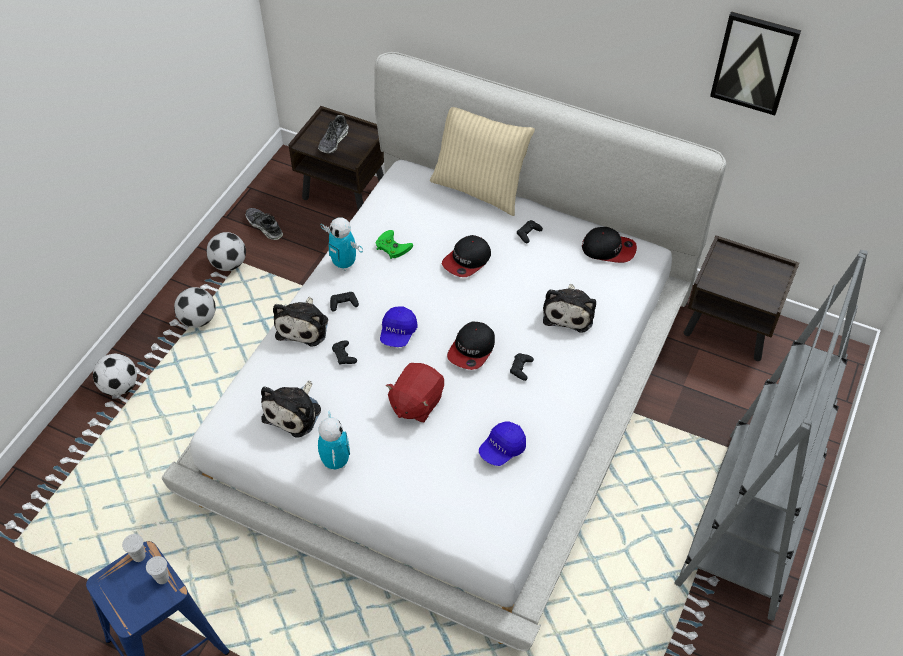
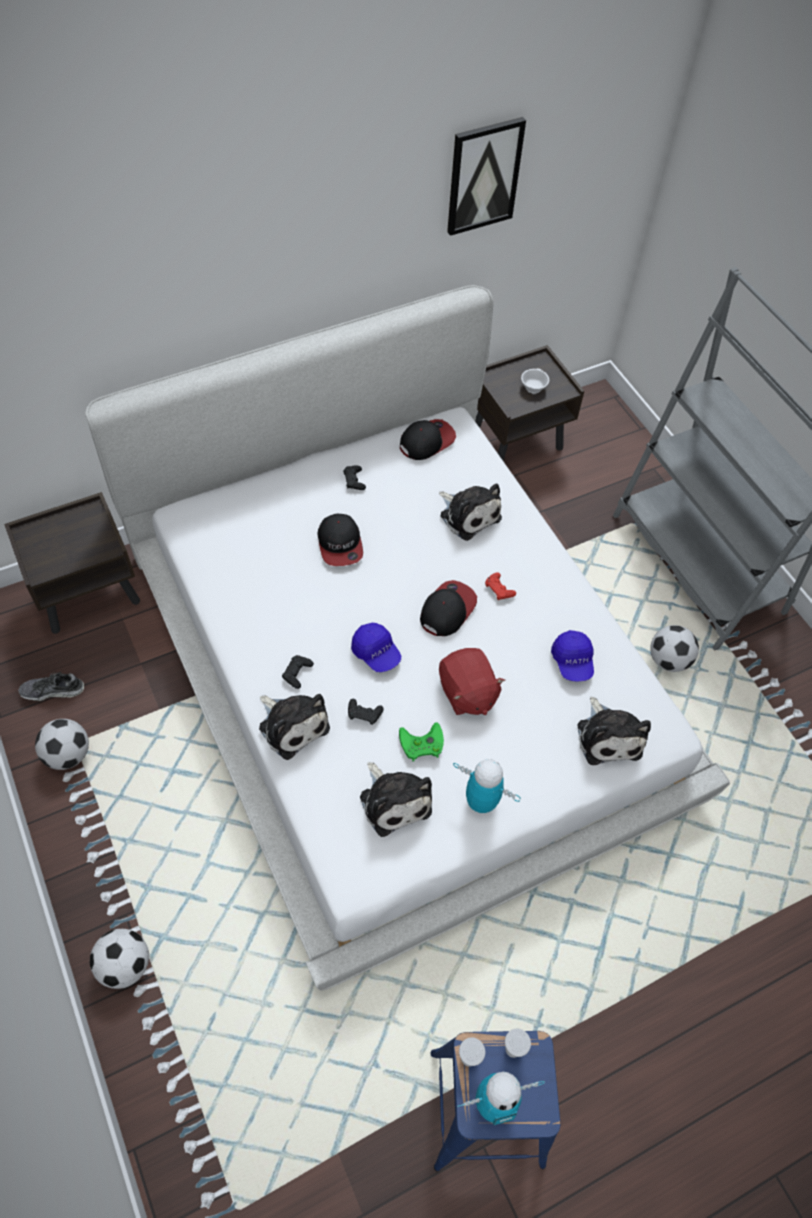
camera: 55 degrees left, 5 degrees up
football [174,287,216,328] -> football moved to [650,625,699,672]
shoe [318,115,348,154] -> none
toy robot [320,218,363,271] -> toy robot moved to [457,1072,545,1125]
green game controller [376,230,413,259] -> green game controller moved to [399,722,444,761]
beige pillow [430,107,535,216] -> none
cap [447,322,495,370] -> cap turned 120 degrees counterclockwise [420,580,477,636]
black game controller [510,353,534,381] -> red game controller [485,572,516,600]
none -> white cup [521,368,549,393]
none -> plush toy [577,697,651,765]

